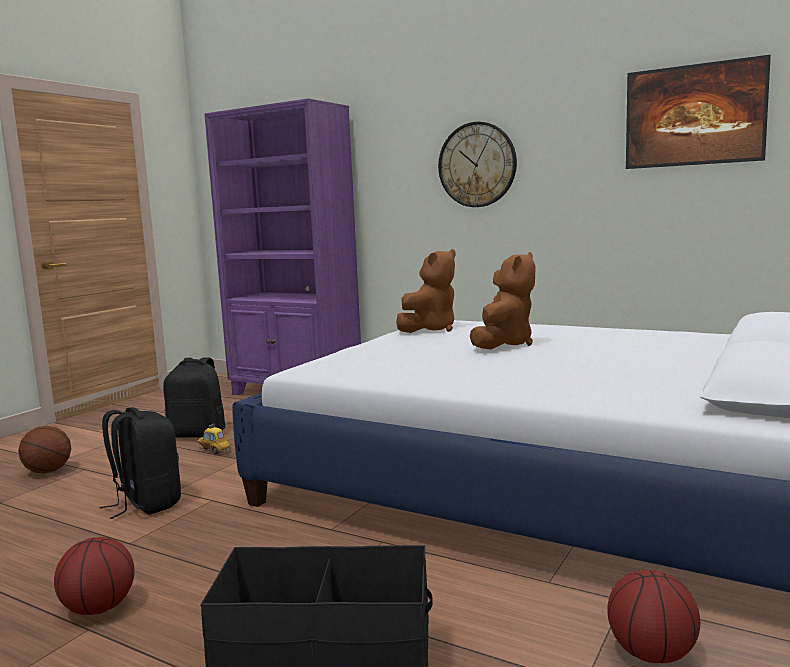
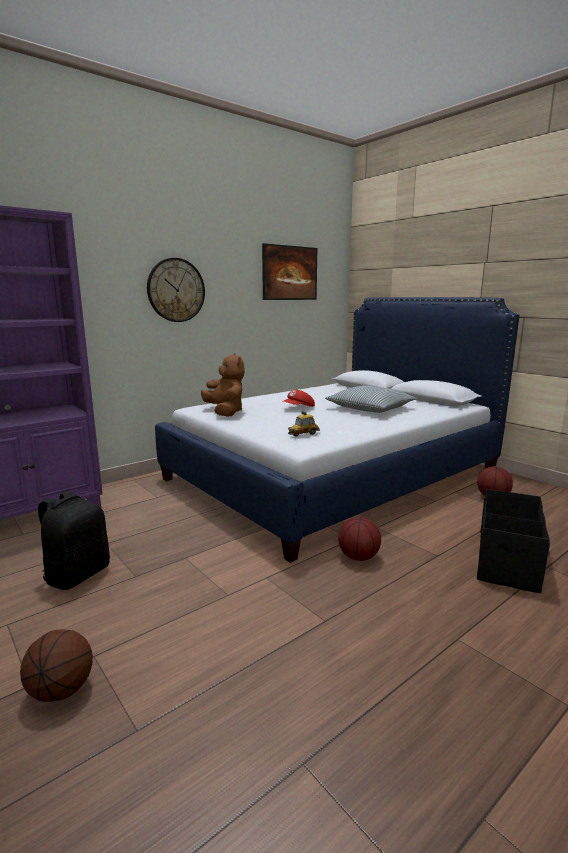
camera: 70 degrees left, 5 degrees up
basketball [54,537,135,615] -> basketball moved to [338,517,381,561]
black backpack [100,408,181,519] -> none
toy car [197,424,231,454] -> toy car moved to [288,411,320,436]
brown plush toy [470,252,536,349] -> red cap [282,390,315,407]
none -> pillow [325,385,417,413]

